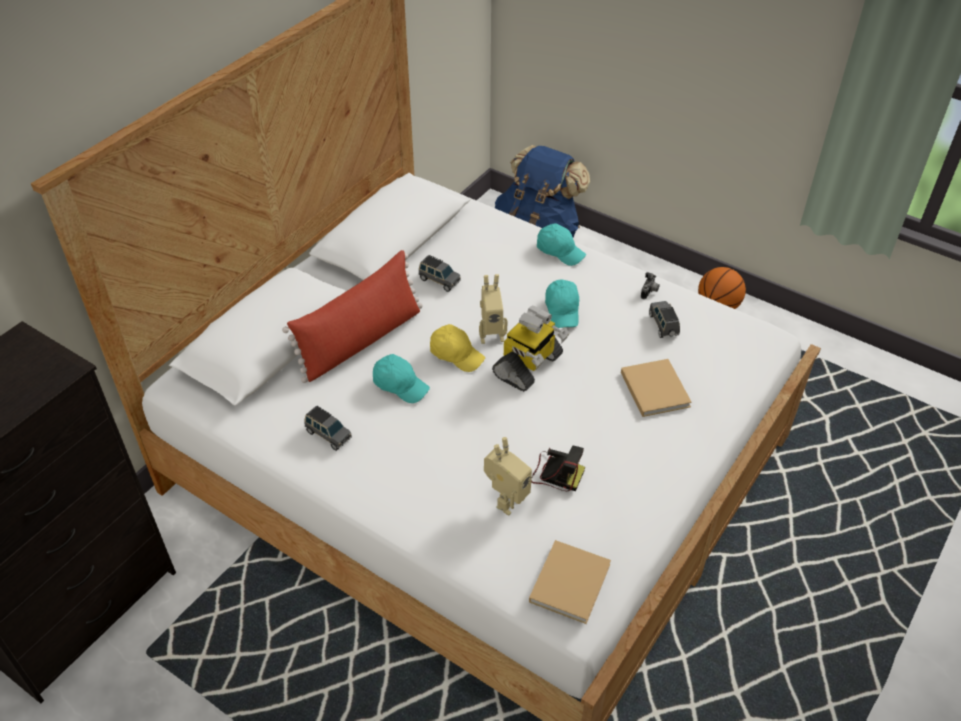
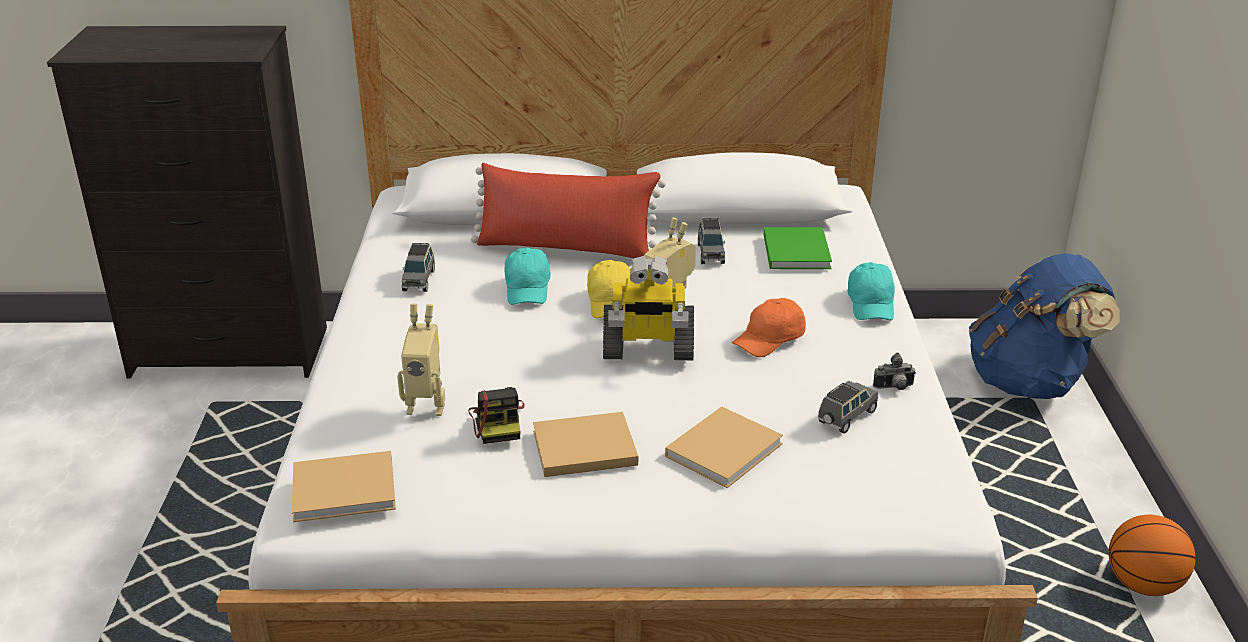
camera: 55 degrees right, 15 degrees down
turquoise cap [545,279,579,328] -> orange cap [732,298,806,357]
none -> beige book [533,412,638,477]
none -> green book [764,227,832,269]

